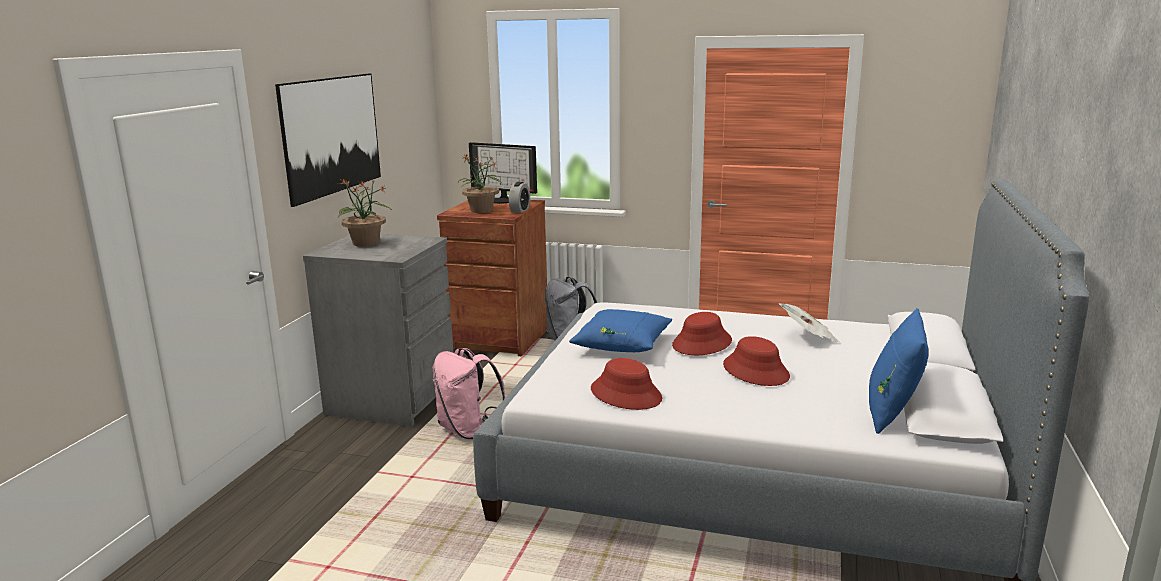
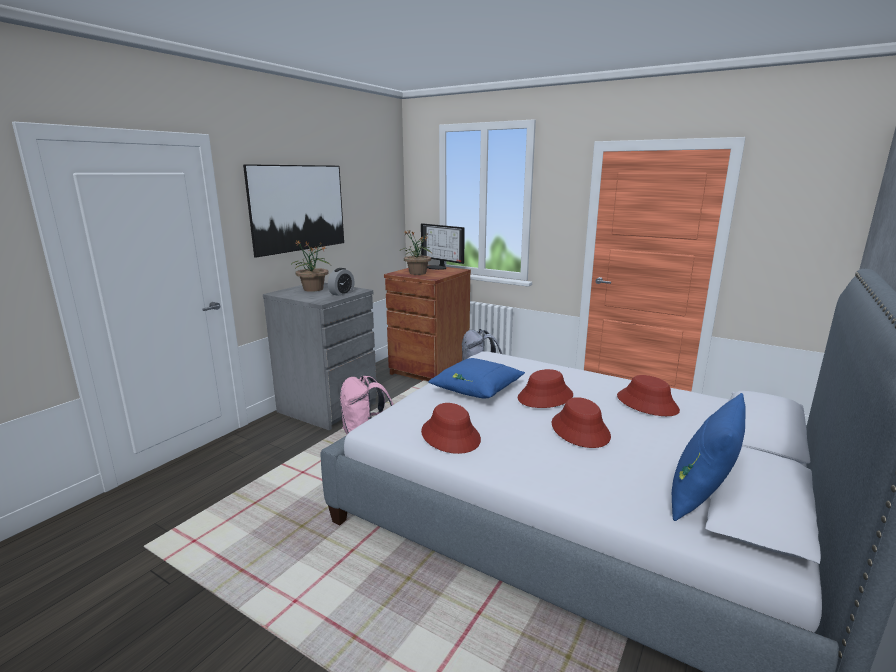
camera: 15 degrees right, 0 degrees up
alarm clock [509,182,530,213] -> alarm clock moved to [328,268,355,296]
newspaper [779,303,839,342] -> red hat [617,375,680,416]

